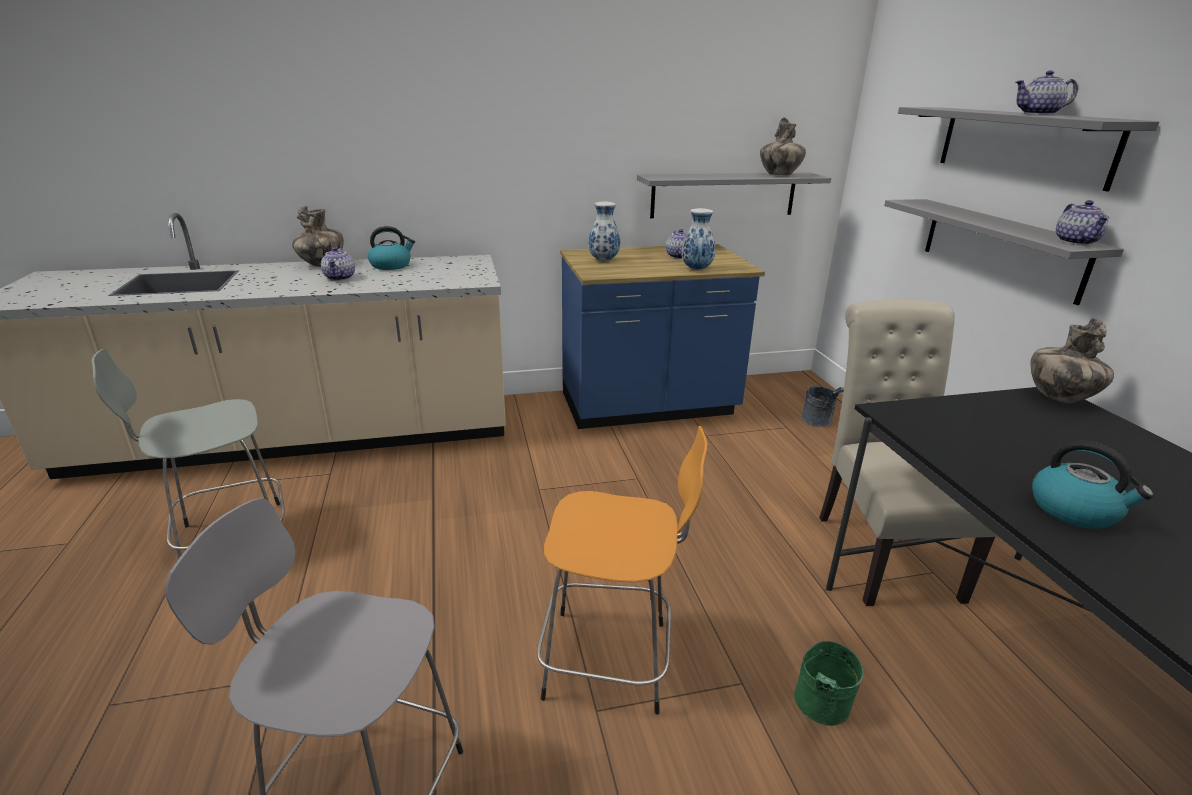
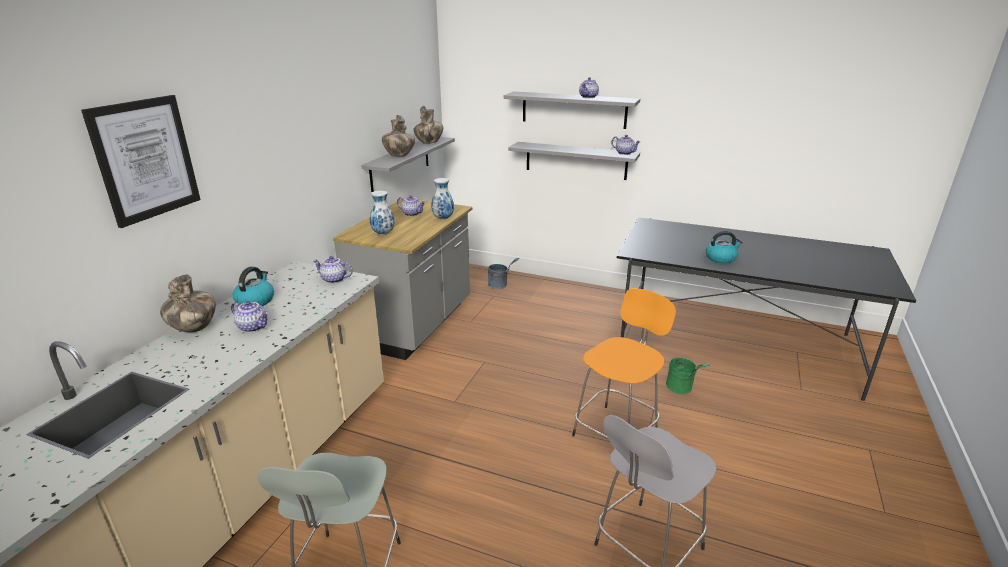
camera: 55 degrees left, 0 degrees up
blue counter [560,244,765,429] -> grey counter [333,198,472,360]
beige chair [819,300,999,606] -> none
vase [1031,318,1114,403] -> vase moved to [382,115,415,157]
none -> picture [81,95,201,228]
none -> teapot [313,256,353,284]

